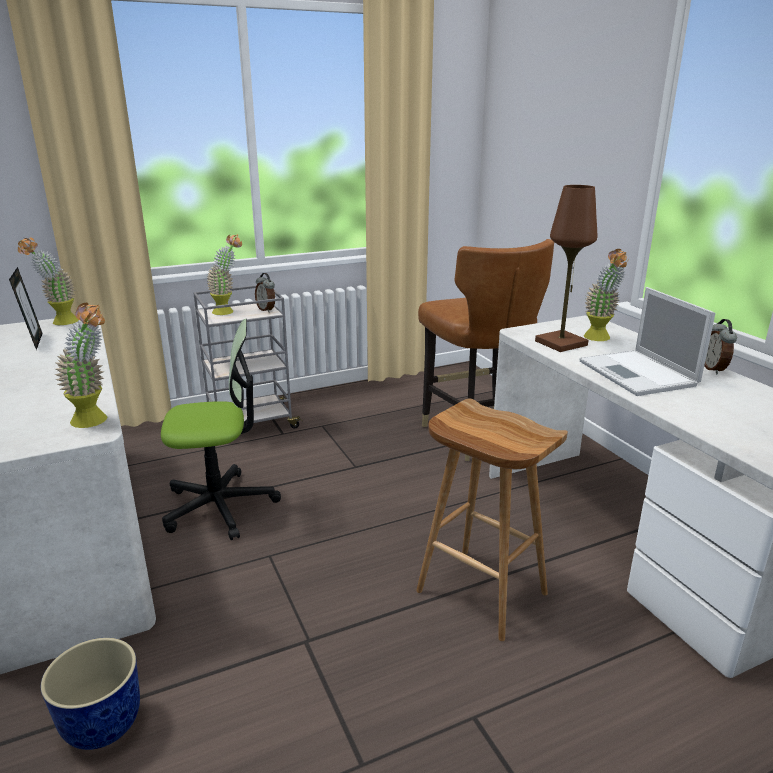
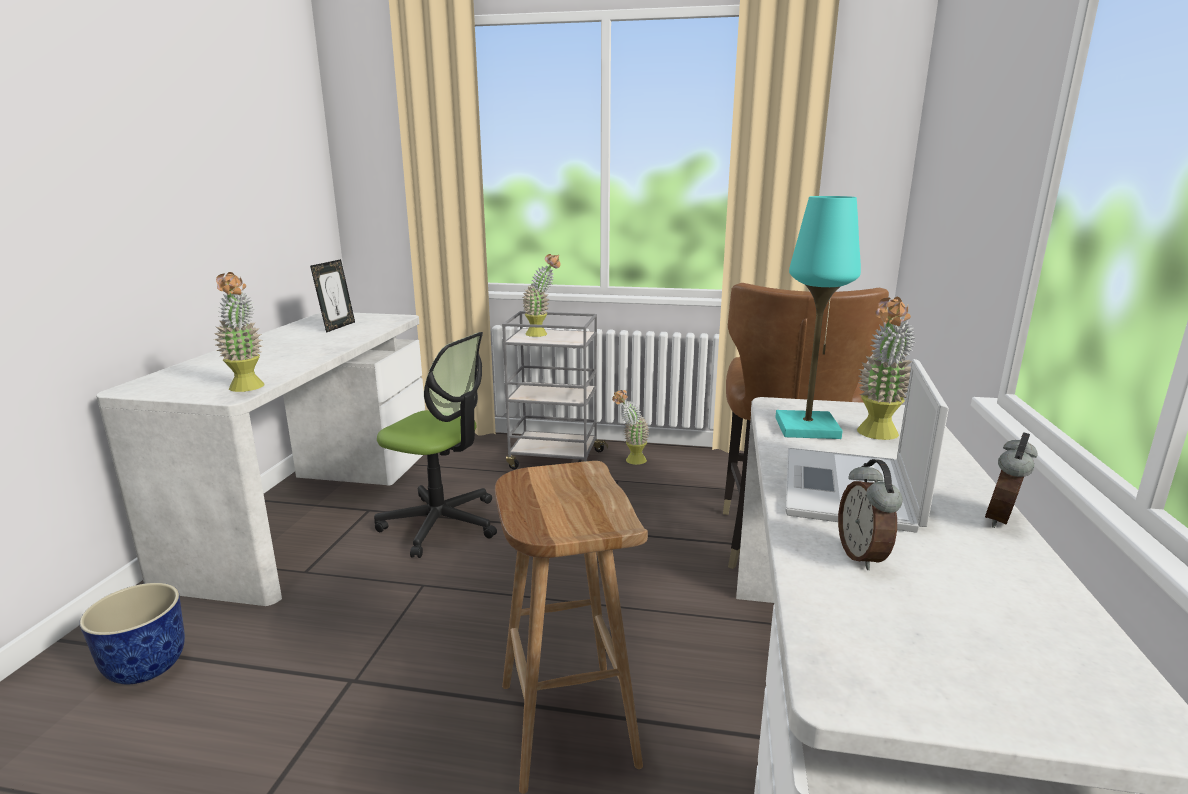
camera: 35 degrees right, 5 degrees down
potted plant [18,237,79,325] -> potted plant moved to [612,389,649,465]
alarm clock [255,273,275,313] -> alarm clock moved to [838,459,903,570]
brown table lamp [535,185,597,352] -> turquoise table lamp [775,196,861,439]

